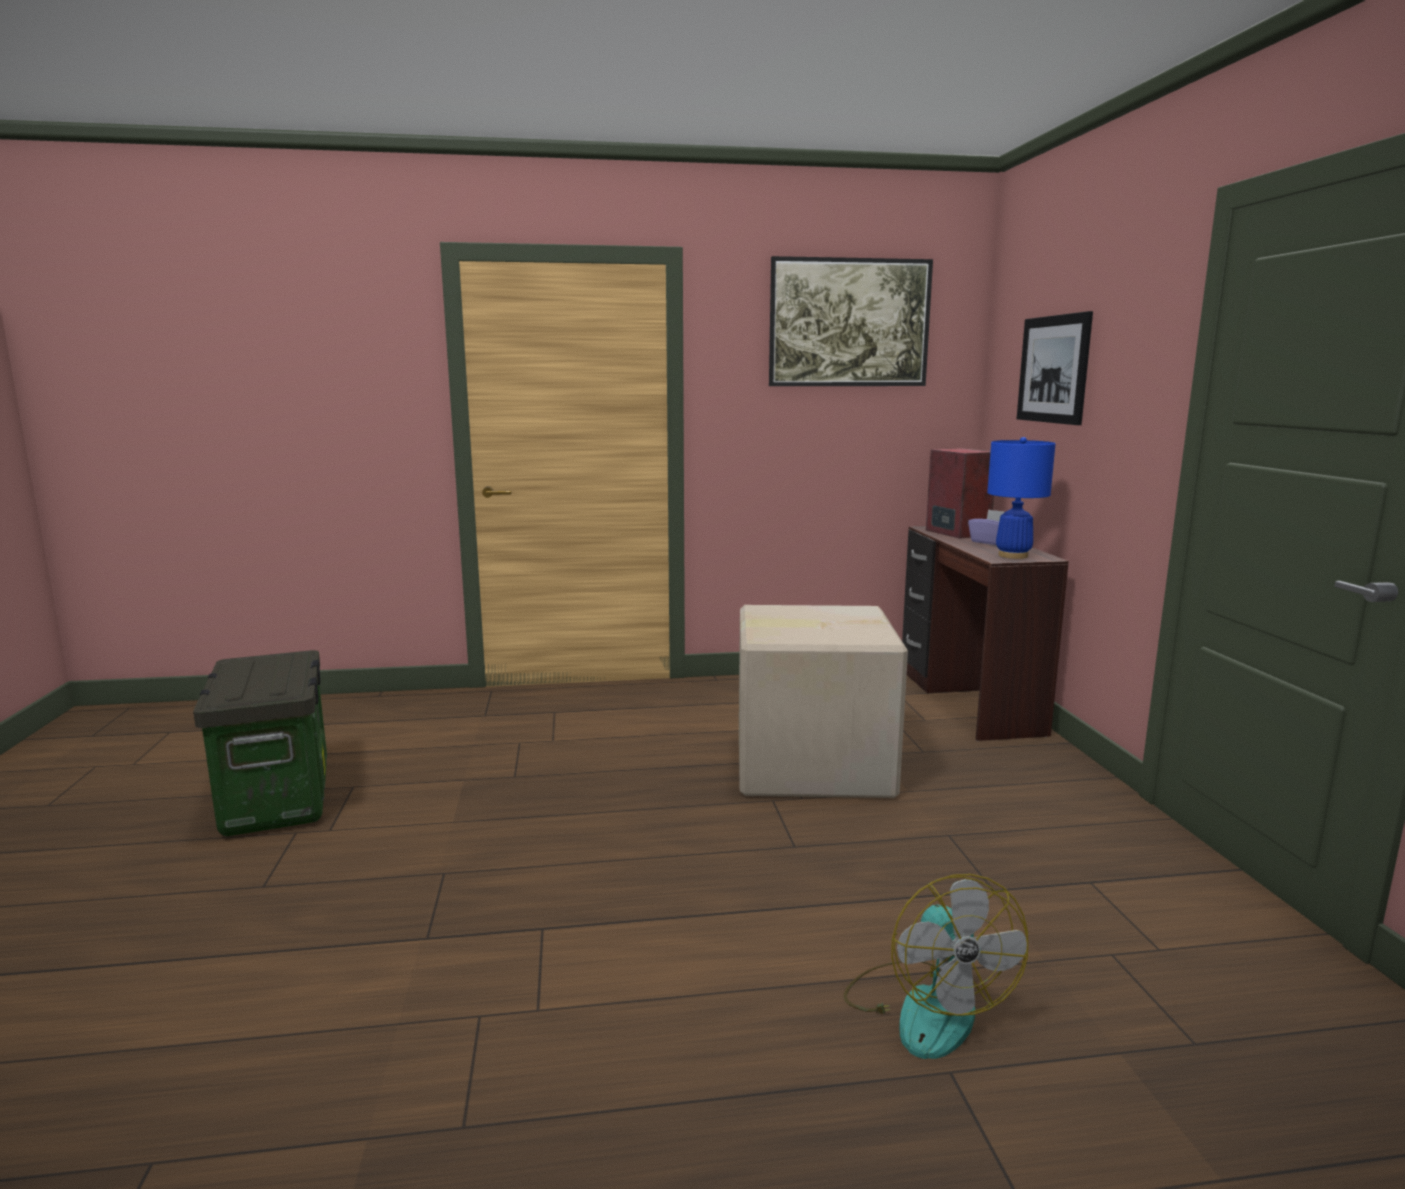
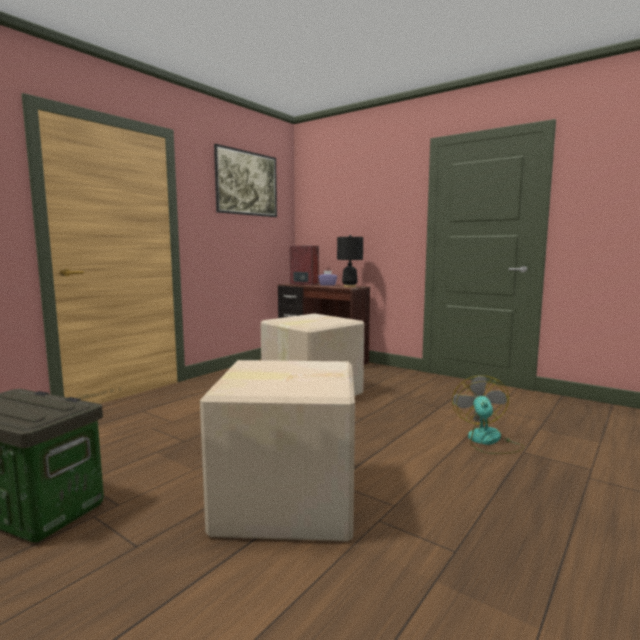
camera: 45 degrees left, 5 degrees down
fan [843,874,1028,1059] -> fan turned 120 degrees counterclockwise [452,376,525,454]
blue table lamp [987,437,1056,559] -> black table lamp [337,235,363,287]
picture [1017,311,1093,425] -> none
none -> cardboard box [200,360,355,542]

